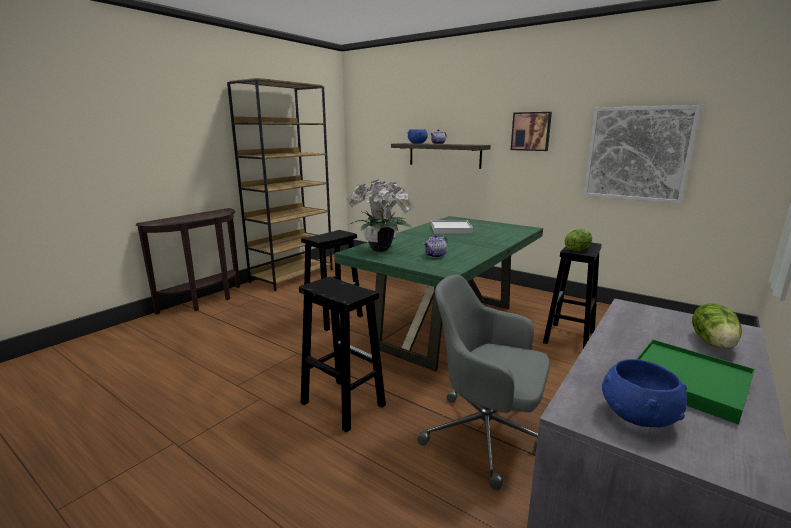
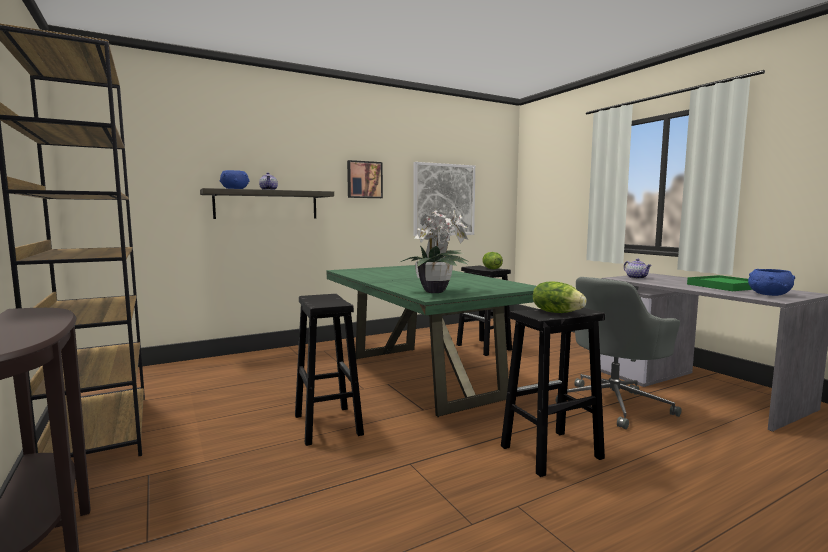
camera: 65 degrees left, 10 degrees down
teapot [423,234,448,258] -> teapot moved to [624,259,652,279]
white tray [431,220,473,234] -> none
lettuce [692,303,742,349] -> lettuce moved to [533,281,587,313]

